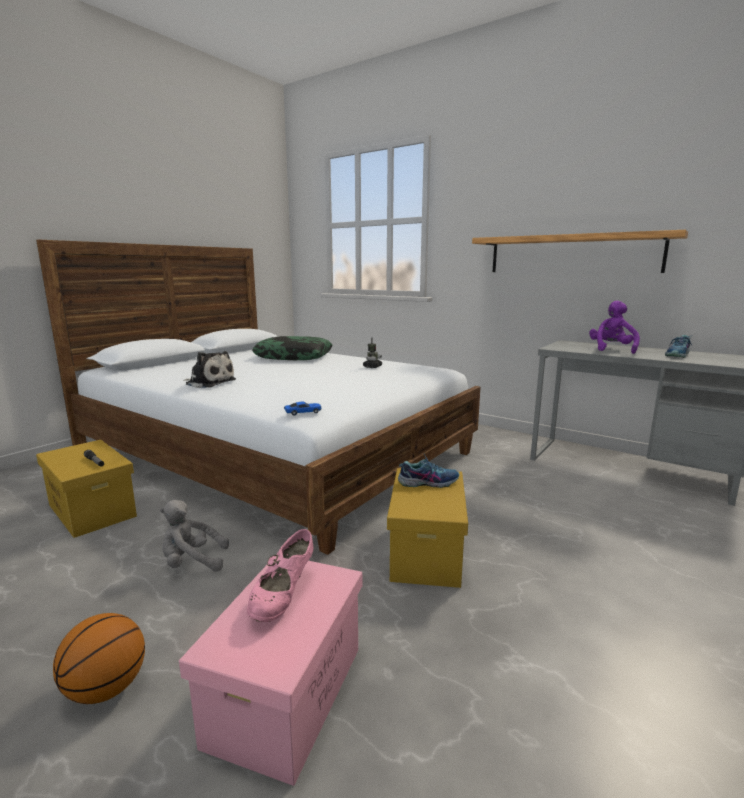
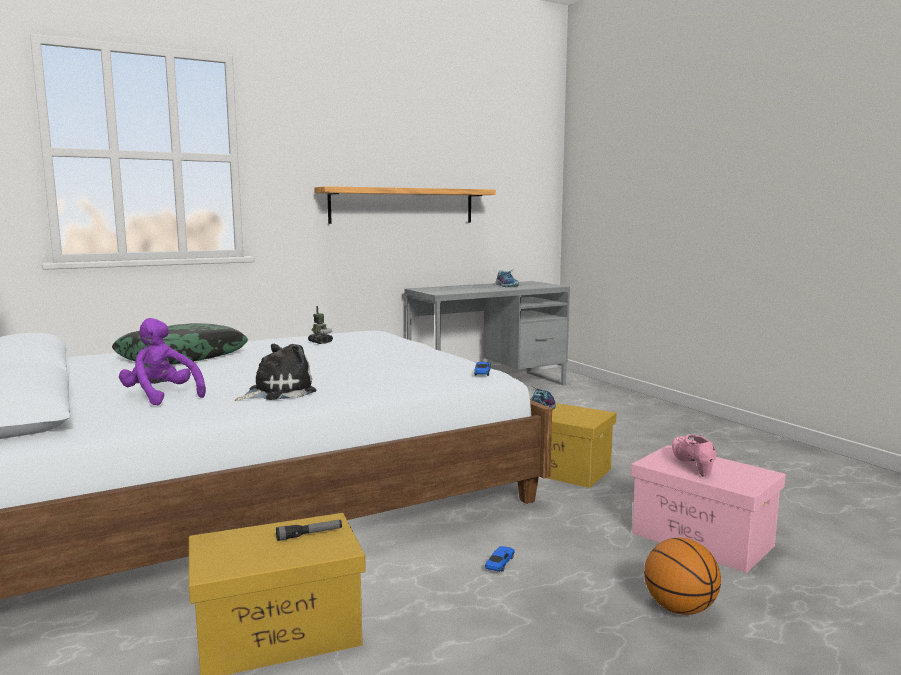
camera: 65 degrees left, 5 degrees down
grey plush toy [160,500,229,572] -> toy car [485,546,515,572]
pink shoe [247,529,313,622] -> pink shoe turned 135 degrees counterclockwise [672,434,716,477]
purple plush toy [589,300,640,354] -> purple plush toy moved to [119,318,206,406]

